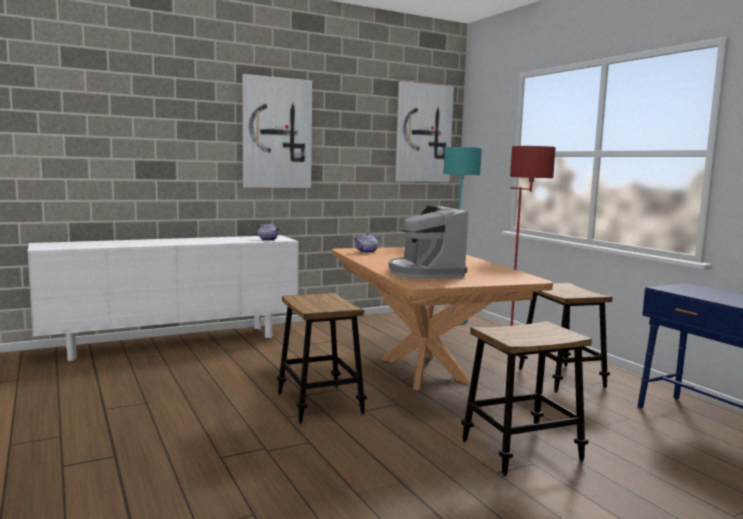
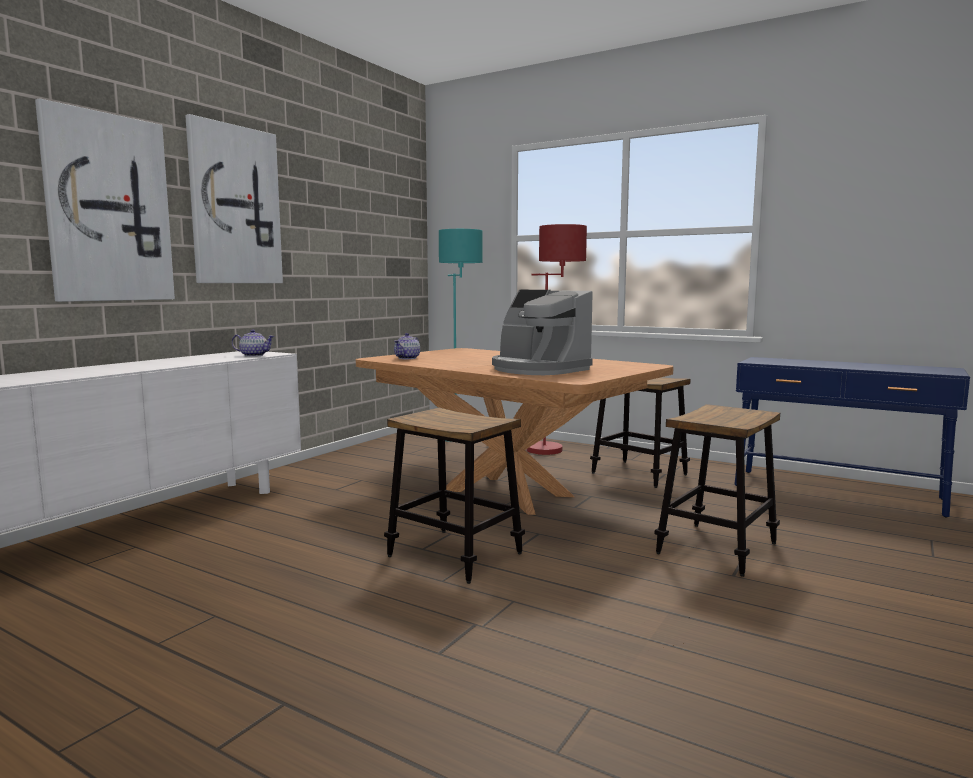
camera: 30 degrees left, 0 degrees up
picture [395,82,454,182] -> picture moved to [35,98,175,302]

